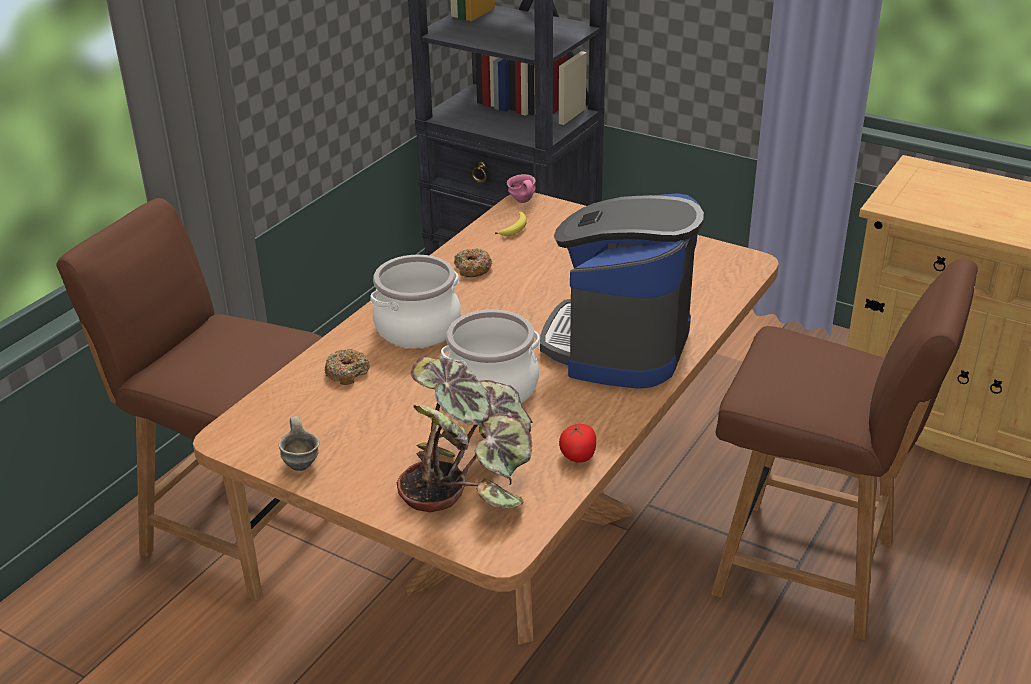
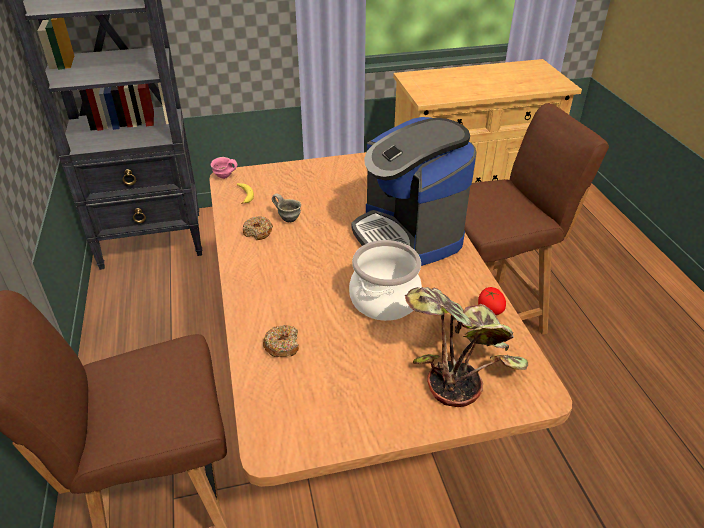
camera: 45 degrees left, 5 degrees up
grey mug [278,416,320,471] -> grey mug moved to [272,194,301,222]
cooking pot [371,255,461,348] -> none

